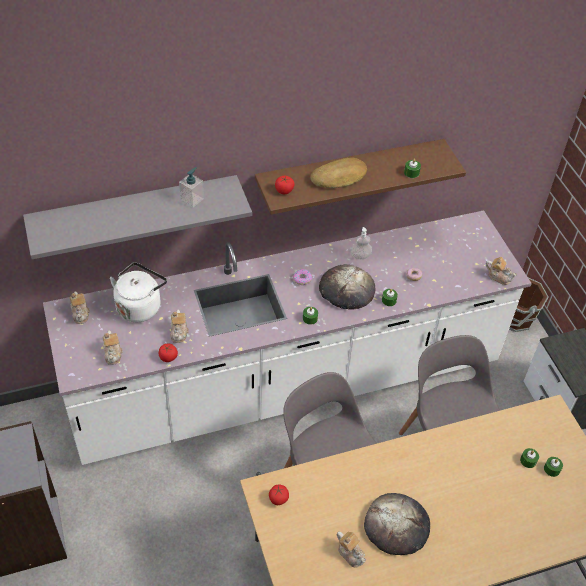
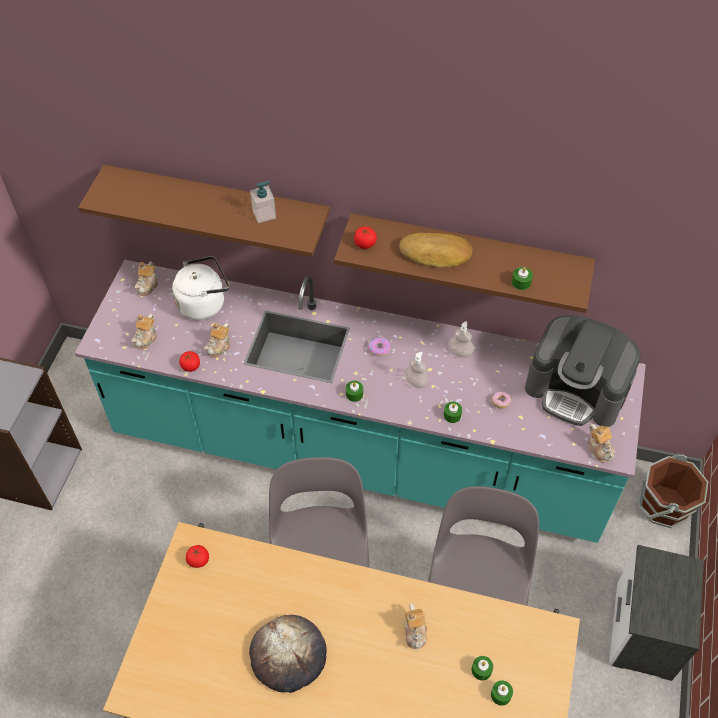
camera: 35 degrees right, 5 degrees up
grey shelf [23,175,252,259] -> brown shelf [78,165,330,257]
white counter [43,210,532,465] -> turquoise counter [75,260,646,543]
bread [319,264,376,310] -> soap dispenser [405,352,429,388]
teapot [337,532,366,568] -> teapot moved to [404,604,427,649]
none -> coffee machine [525,316,641,427]

